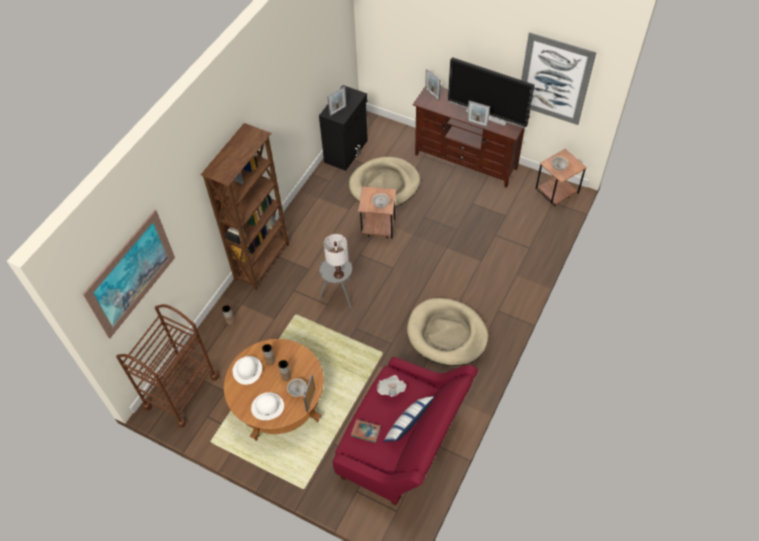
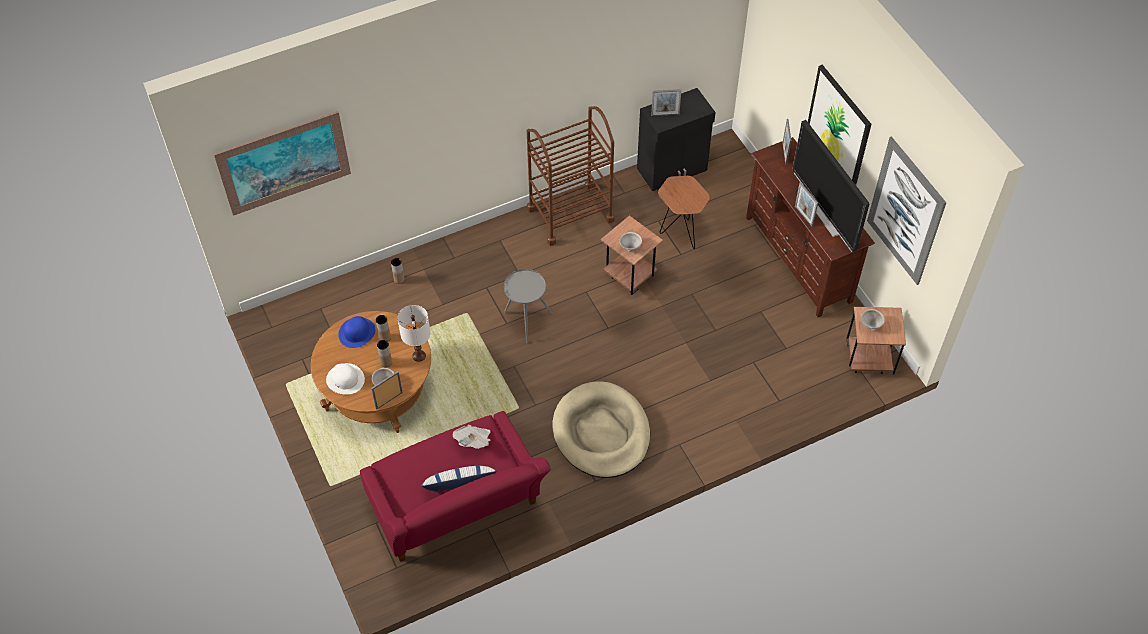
camera: 35 degrees right, 0 degrees up
brown cart [116,304,219,428] -> brown cart moved to [527,106,615,246]
brown bookcase [201,123,289,290] -> none
white hat [233,356,262,385] -> blue hat [338,316,375,348]
white table lamp [324,234,349,279] -> white table lamp moved to [398,305,431,362]
beige dog bed [349,157,420,207] -> brown side table [658,176,710,249]
book [351,419,381,443] -> none
none -> picture [808,65,871,185]

